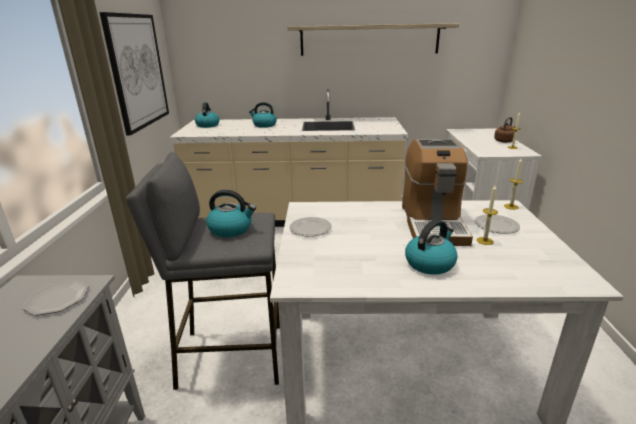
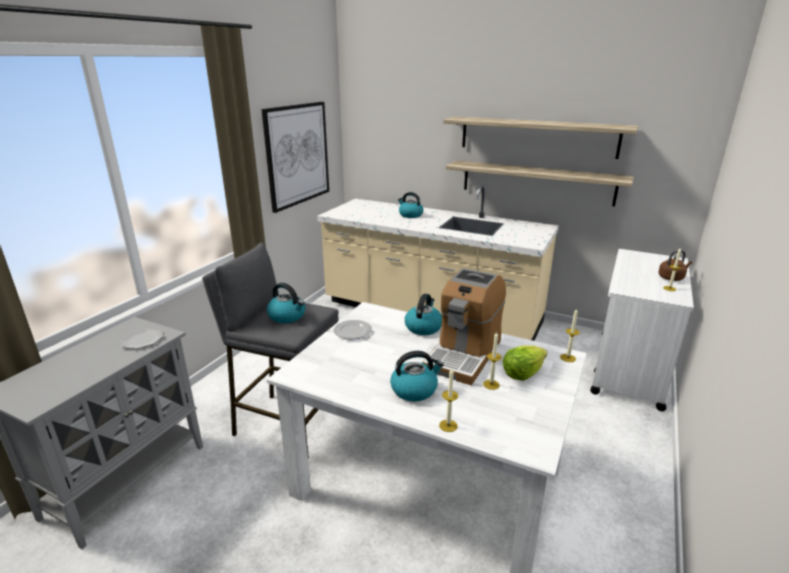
camera: 25 degrees right, 0 degrees up
kettle [195,102,219,128] -> kettle moved to [405,294,442,335]
plate [475,214,520,234] -> lettuce [502,345,547,381]
none -> candle [439,369,458,432]
none -> shelf [446,161,634,207]

